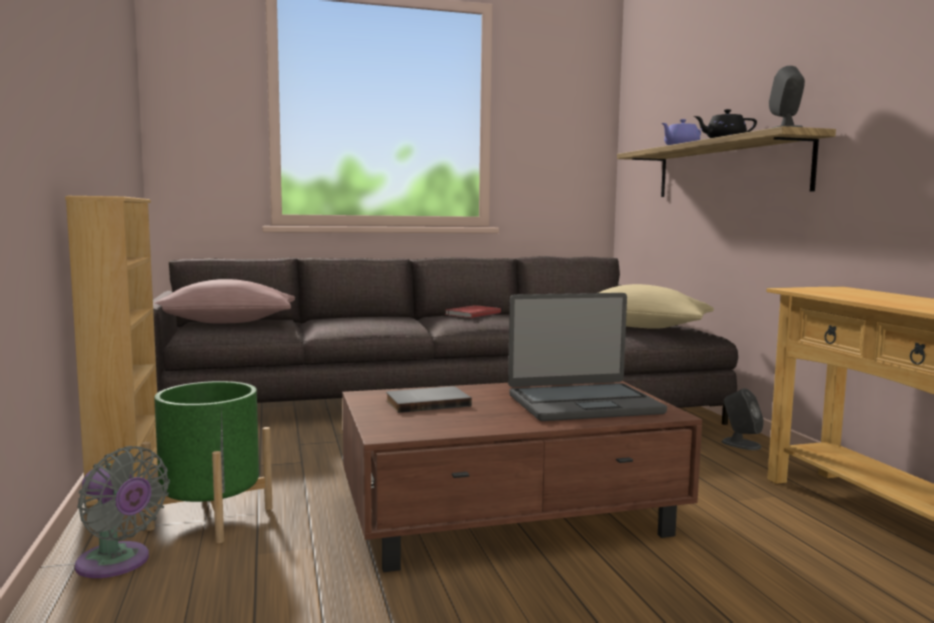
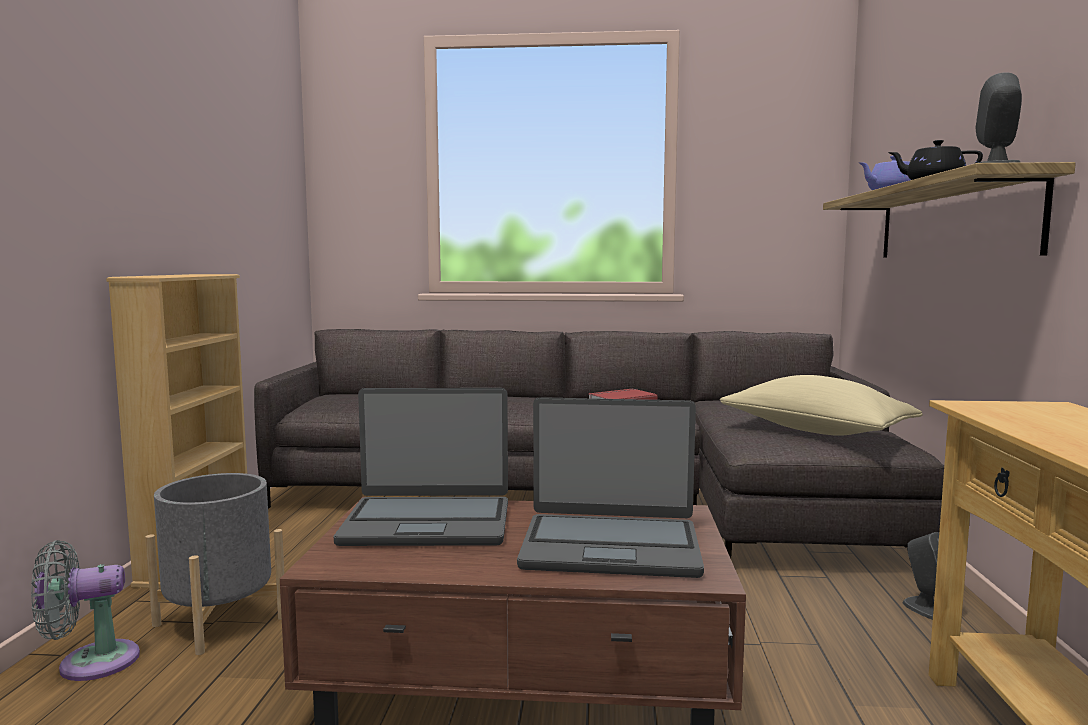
camera: 20 degrees right, 0 degrees up
grey fan [75,446,170,578] -> grey fan turned 105 degrees clockwise [31,540,140,681]
green planter [142,381,272,543] -> grey planter [145,473,285,655]
pink pillow [153,279,295,324] -> none
grey book [386,386,472,413] -> laptop [334,388,508,546]

